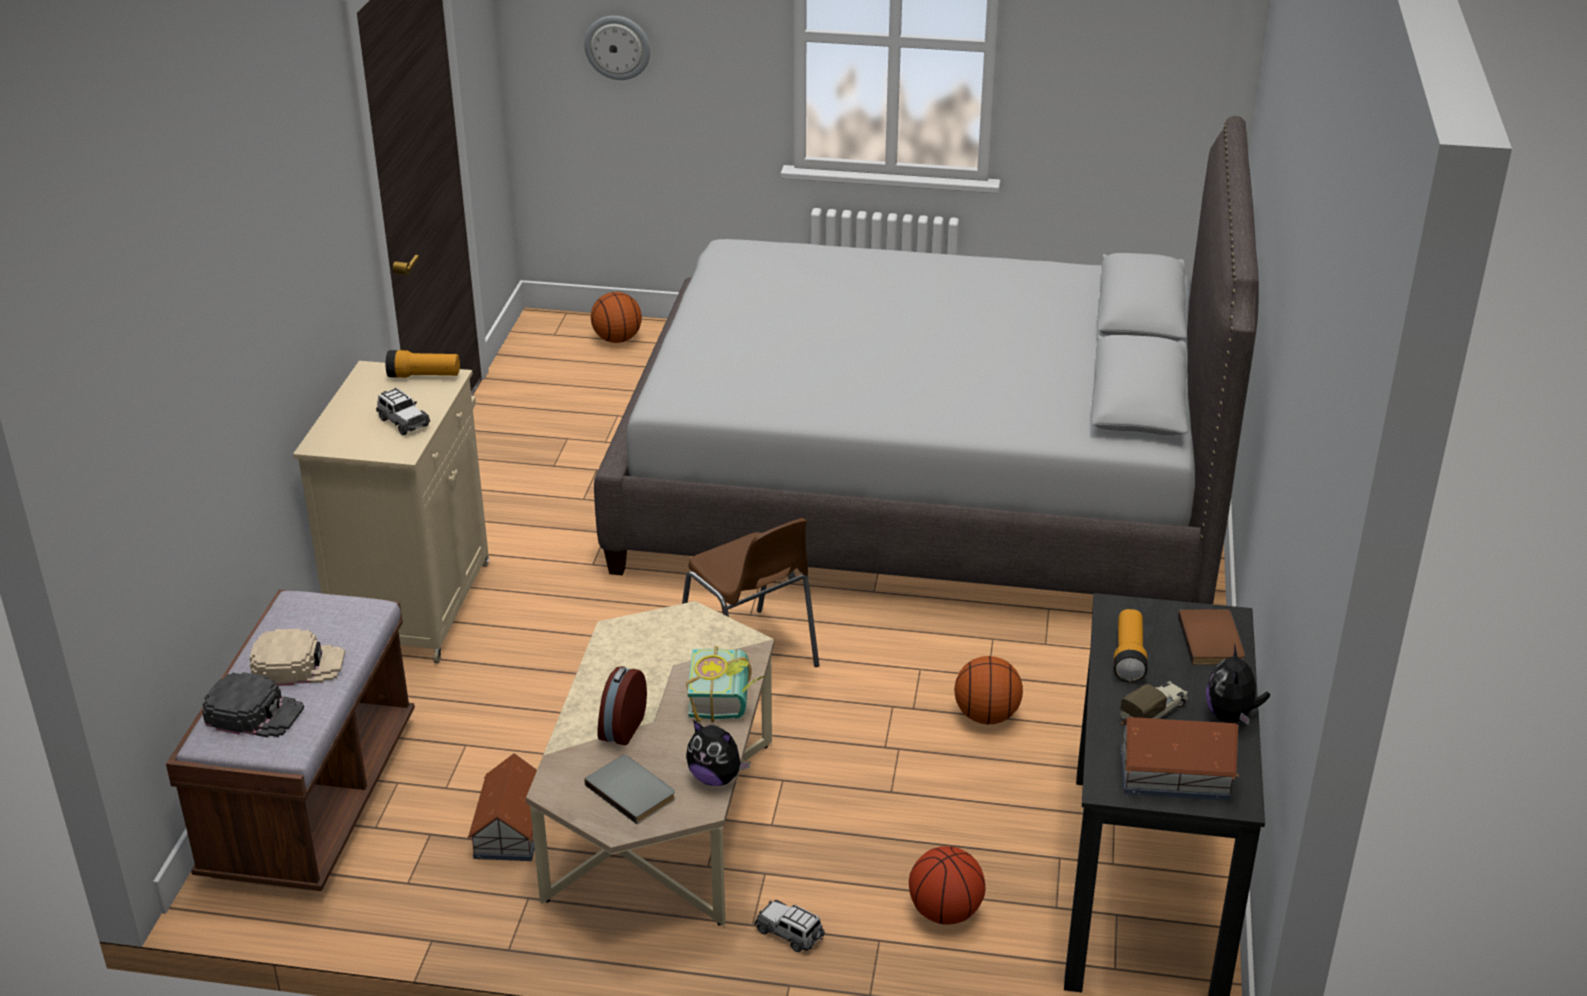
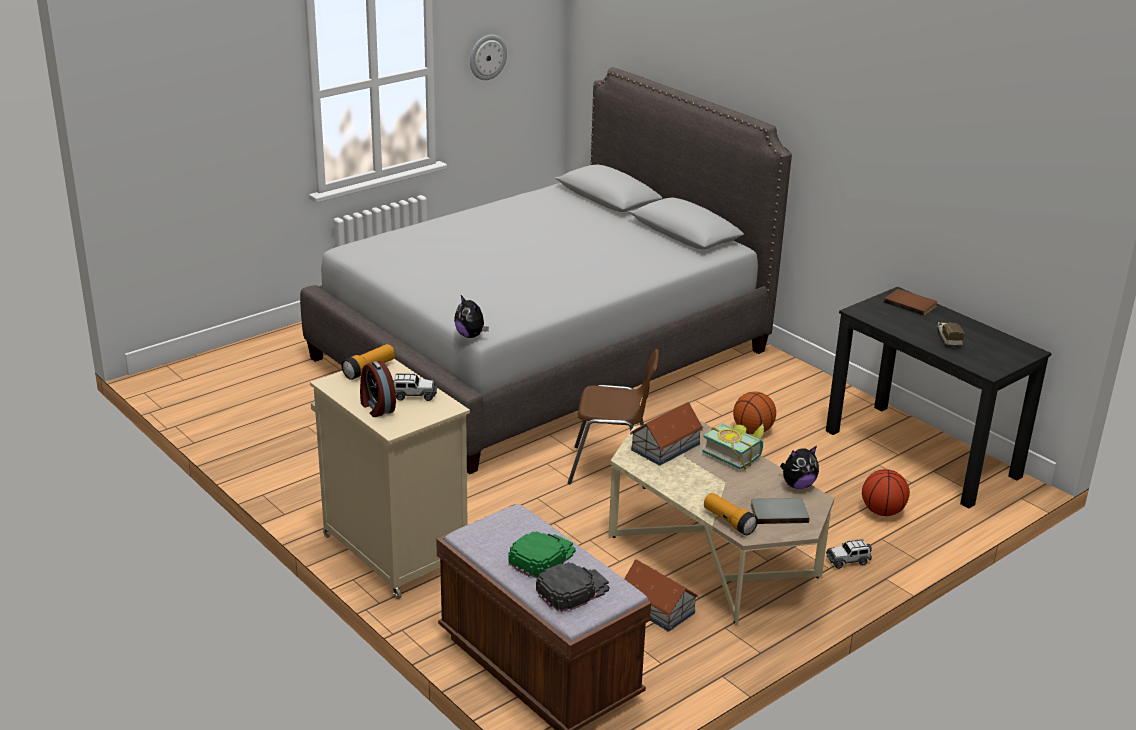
camera: 50 degrees left, 5 degrees down
beige cap [249,629,345,686] -> green cap [508,531,576,578]
wall clock [584,16,650,80] -> wall clock moved to [470,35,507,80]
basketball [591,292,642,343] -> none
alarm clock [597,666,647,745] -> alarm clock moved to [360,361,396,417]
flashlight [1114,609,1147,683] -> flashlight moved to [704,493,758,535]
toy house [1120,717,1239,801] -> toy house moved to [630,402,704,466]
plush toy [1206,644,1270,725] -> plush toy moved to [454,295,489,338]

